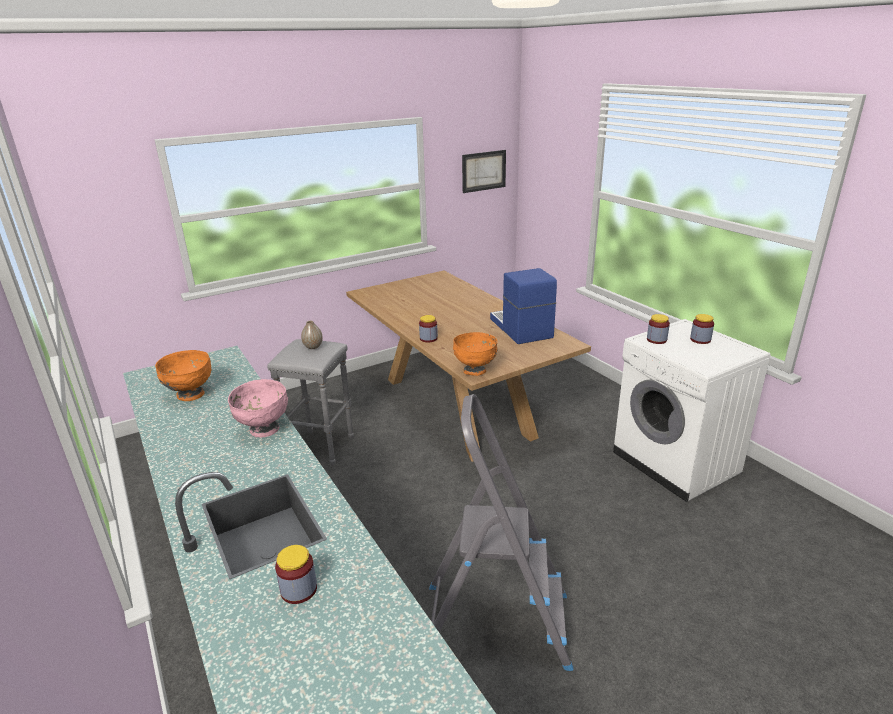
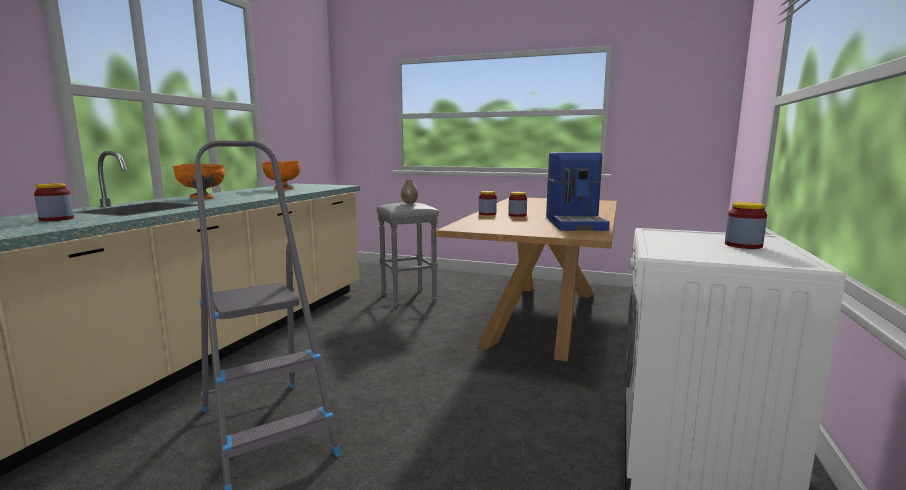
camera: 50 degrees right, 15 degrees down
pink bowl [228,379,288,437] -> none
orange bowl [453,332,497,376] -> orange bowl moved to [173,164,225,199]
picture [462,150,506,193] -> none
coffee machine [490,268,557,344] -> coffee machine turned 150 degrees clockwise [546,152,609,231]
jar [647,314,670,344] -> jar moved to [508,192,527,217]

